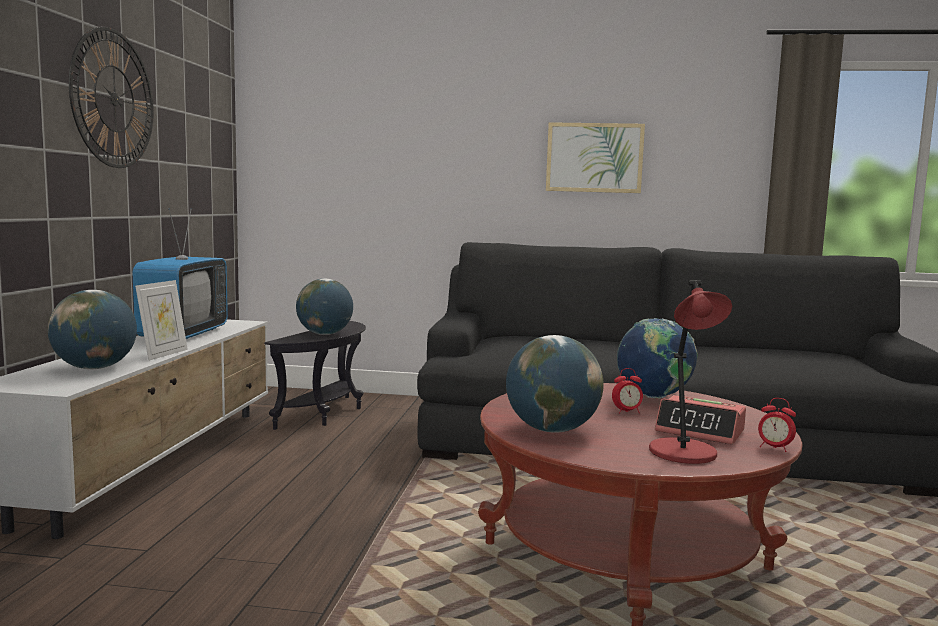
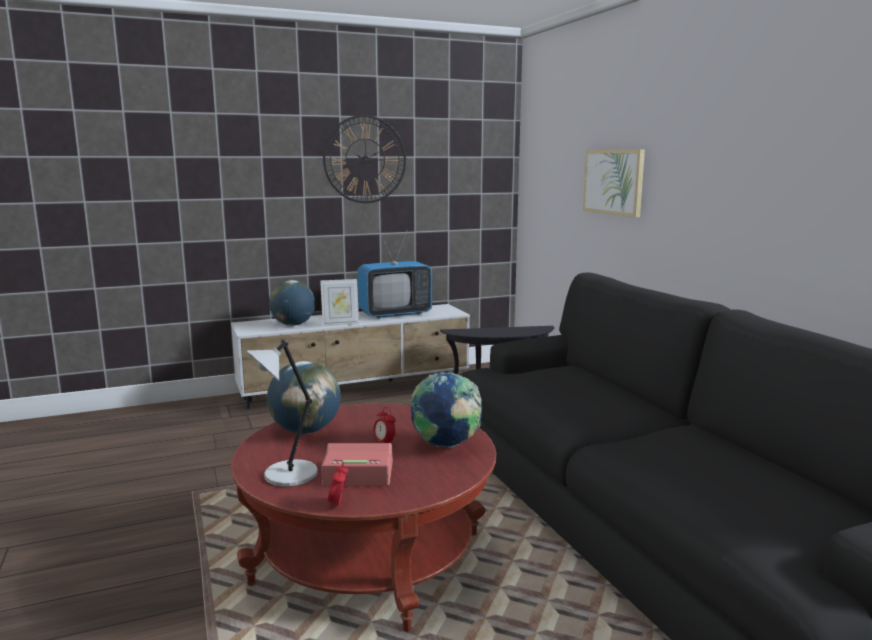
camera: 60 degrees right, 5 degrees up
globe [296,279,353,335] -> none
picture [546,122,645,193] -> picture moved to [583,149,645,217]
red table lamp [649,280,732,464] -> grey table lamp [246,340,318,486]
alarm clock [655,395,746,445] -> alarm clock turned 90 degrees clockwise [321,443,393,485]

